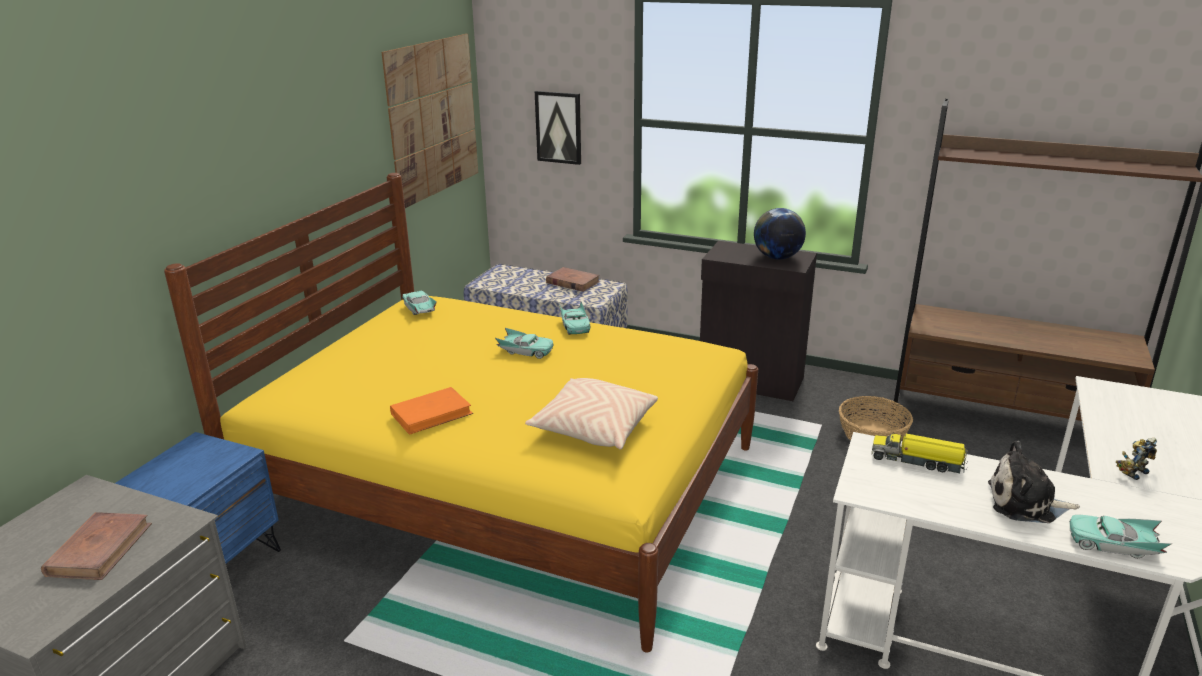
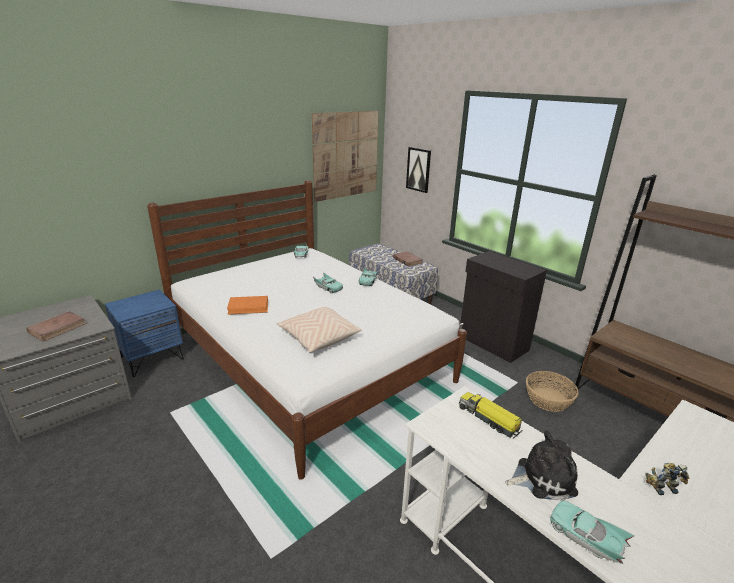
camera: 25 degrees right, 0 degrees up
yellow bed [164,173,758,652] -> white bed [147,180,467,480]
globe [754,208,806,259] -> none
plush toy [988,441,1080,523] -> plush toy turned 135 degrees clockwise [505,431,578,501]

